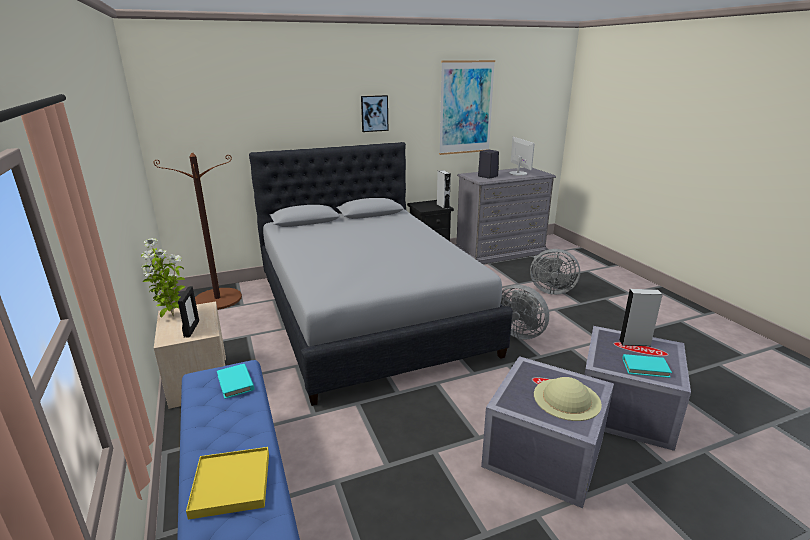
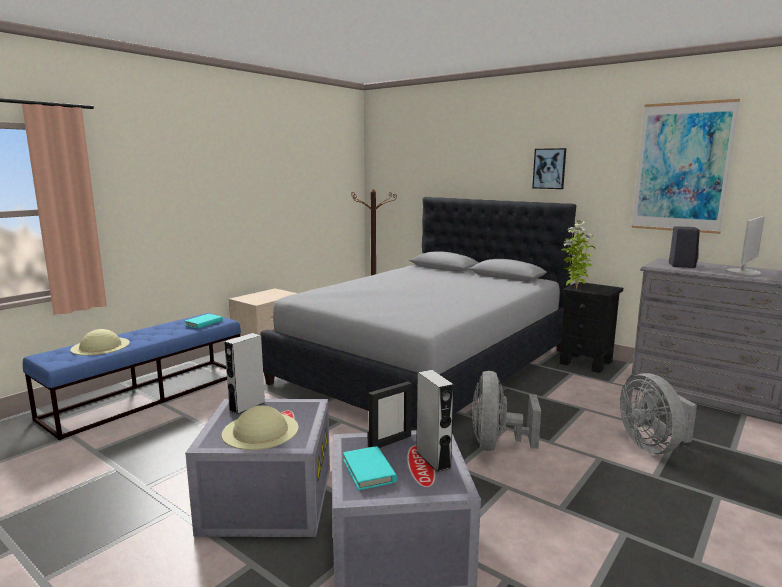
camera: 60 degrees right, 10 degrees down
potted plant [141,238,185,318] -> potted plant moved to [561,220,595,289]
picture frame [178,286,199,338] -> picture frame moved to [368,381,412,448]
yellow tray [186,447,269,520] -> beige hat [70,329,130,355]
grey speaker [437,170,451,209] -> grey speaker moved to [224,333,265,414]

